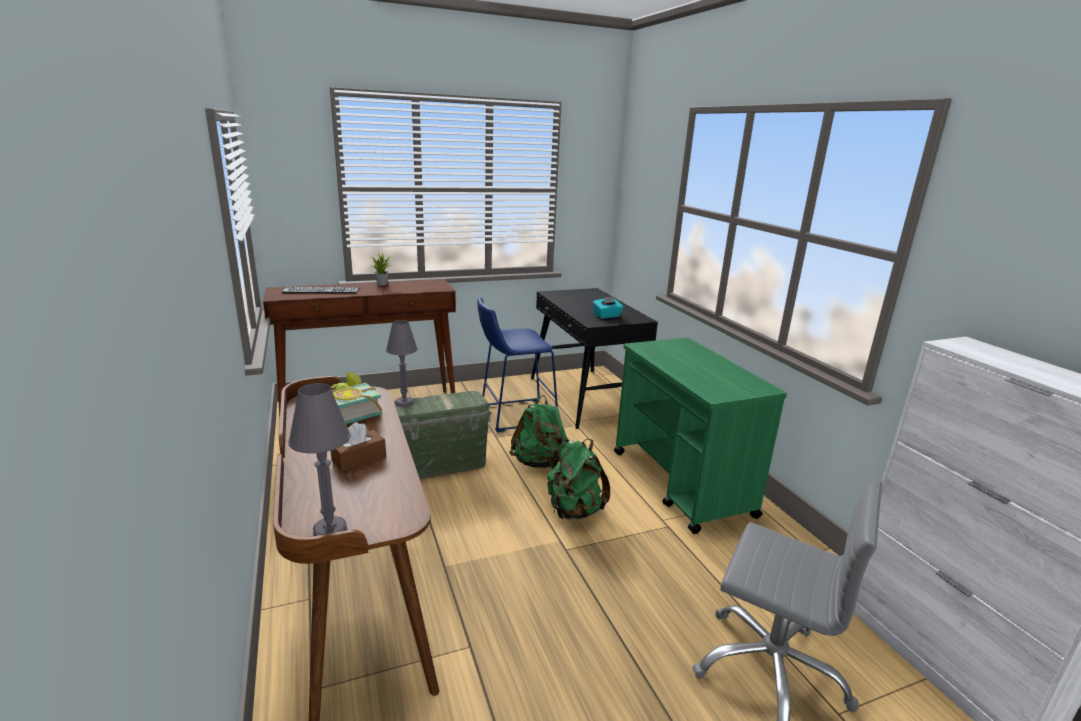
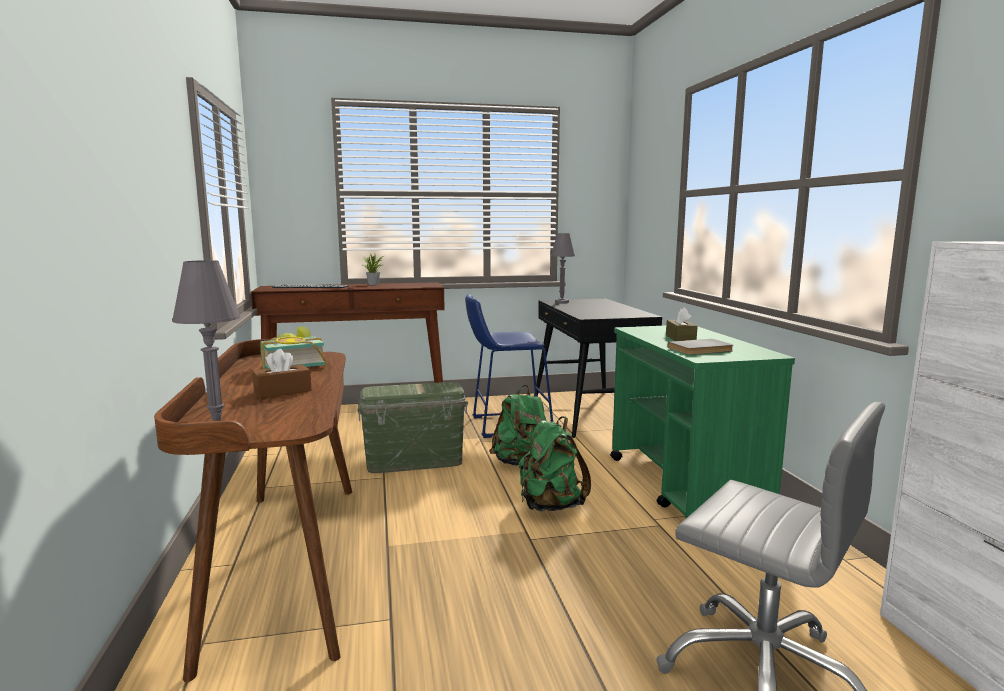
camera: 10 degrees right, 10 degrees down
grey table lamp [386,320,417,407] -> grey table lamp moved to [551,233,575,303]
turquoise tissue box [593,296,623,319] -> none
none -> brown tissue box [666,307,698,341]
none -> grey book [668,339,733,355]

